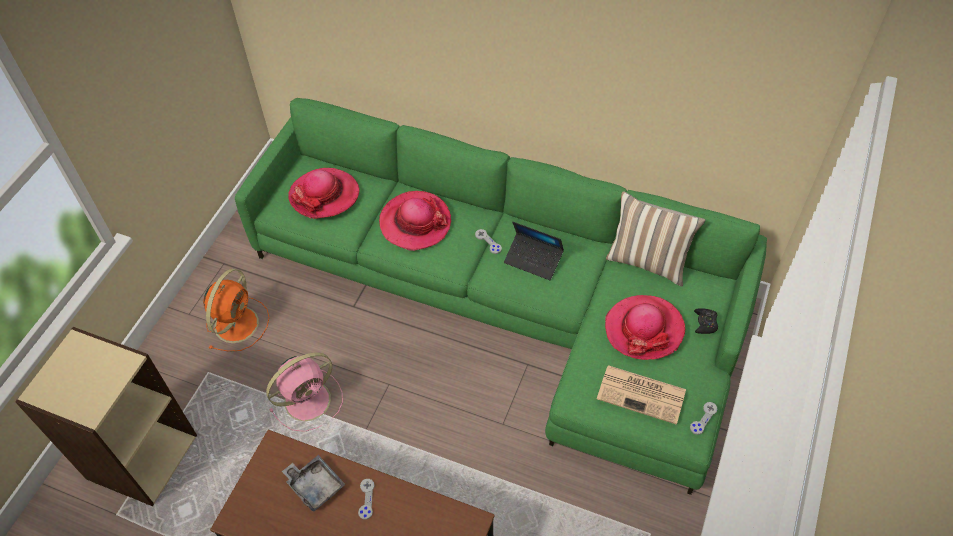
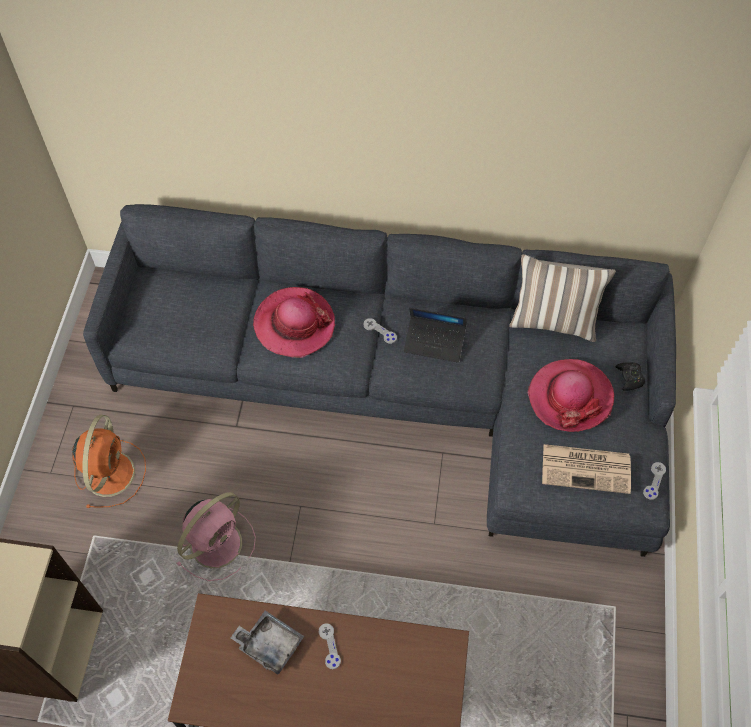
camera: 15 degrees left, 5 degrees up
green sofa [235,98,767,495] -> grey sofa [83,204,676,557]
hat [288,168,360,219] -> none

